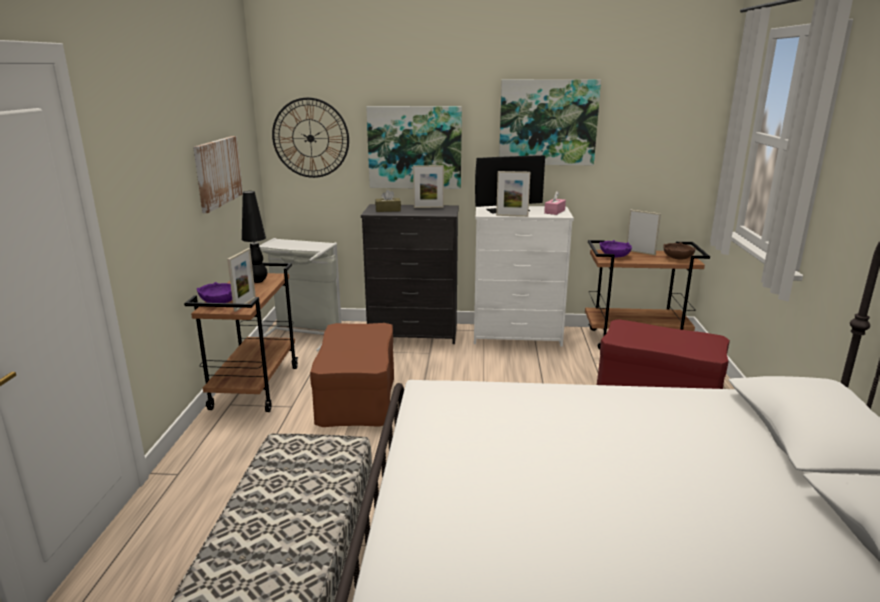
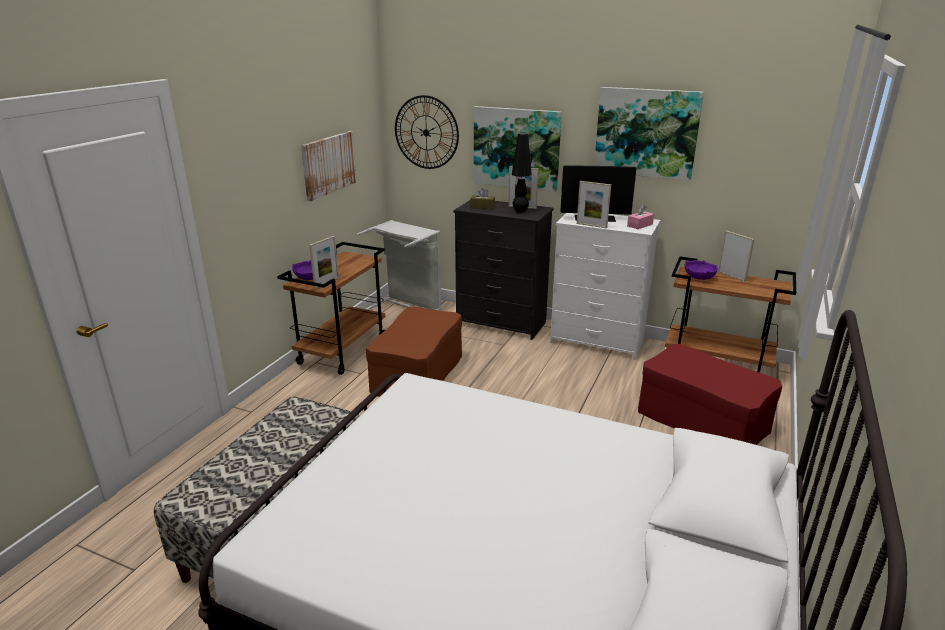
camera: 20 degrees right, 5 degrees up
black table lamp [242,191,267,283] -> black table lamp moved to [512,133,532,213]
brown bowl [664,242,696,260] -> none

